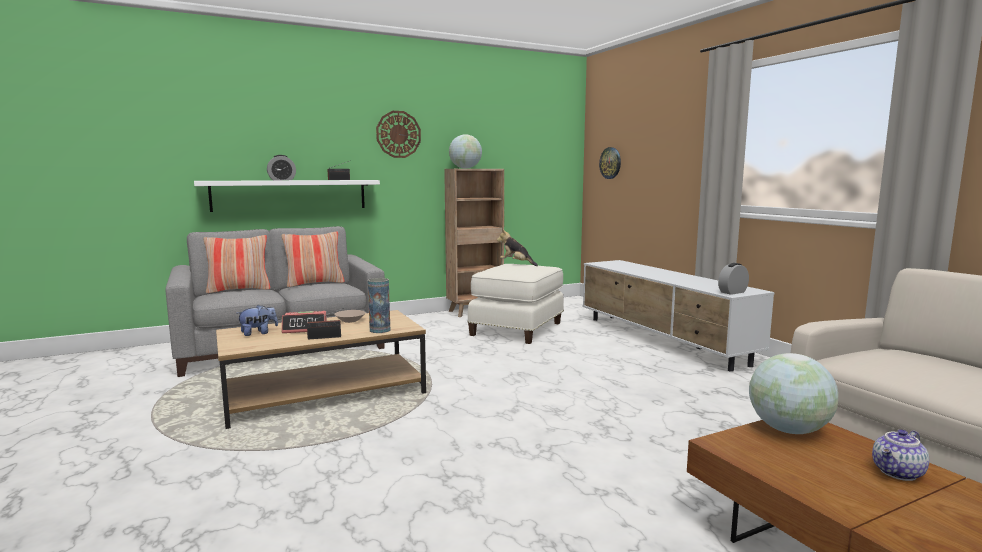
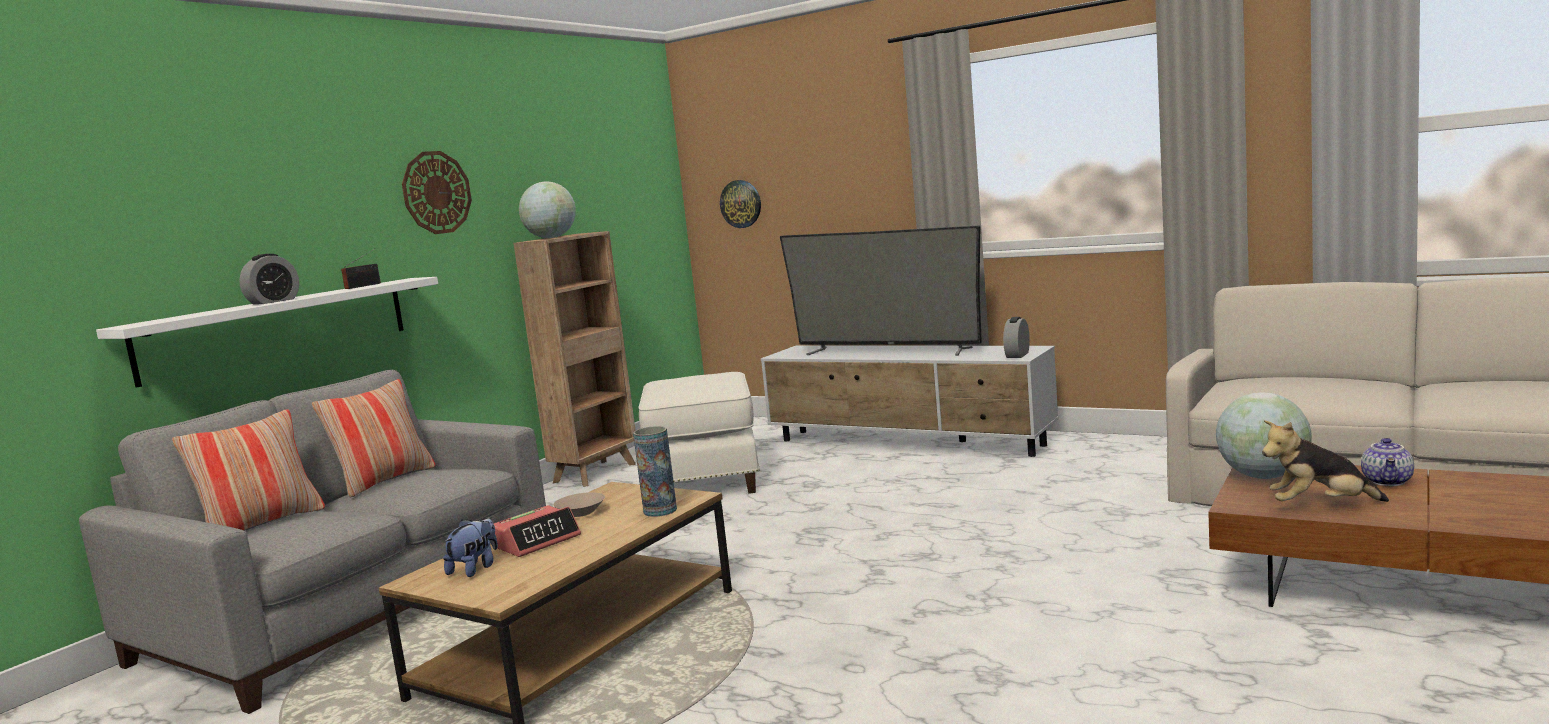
camera: 30 degrees left, 0 degrees up
radio [307,308,344,339] -> none
plush toy [497,230,538,266] -> plush toy moved to [1262,420,1389,502]
none -> television [780,226,982,356]

